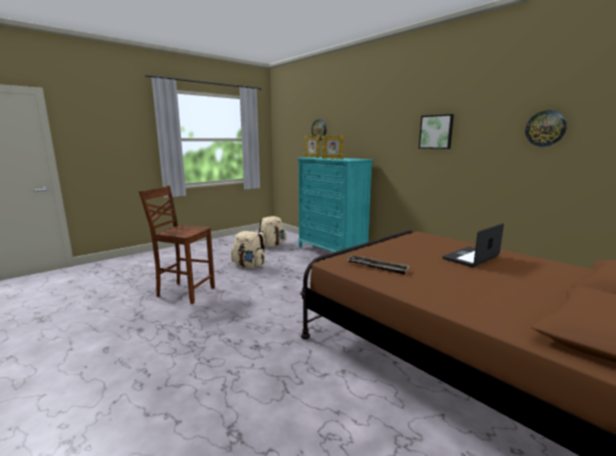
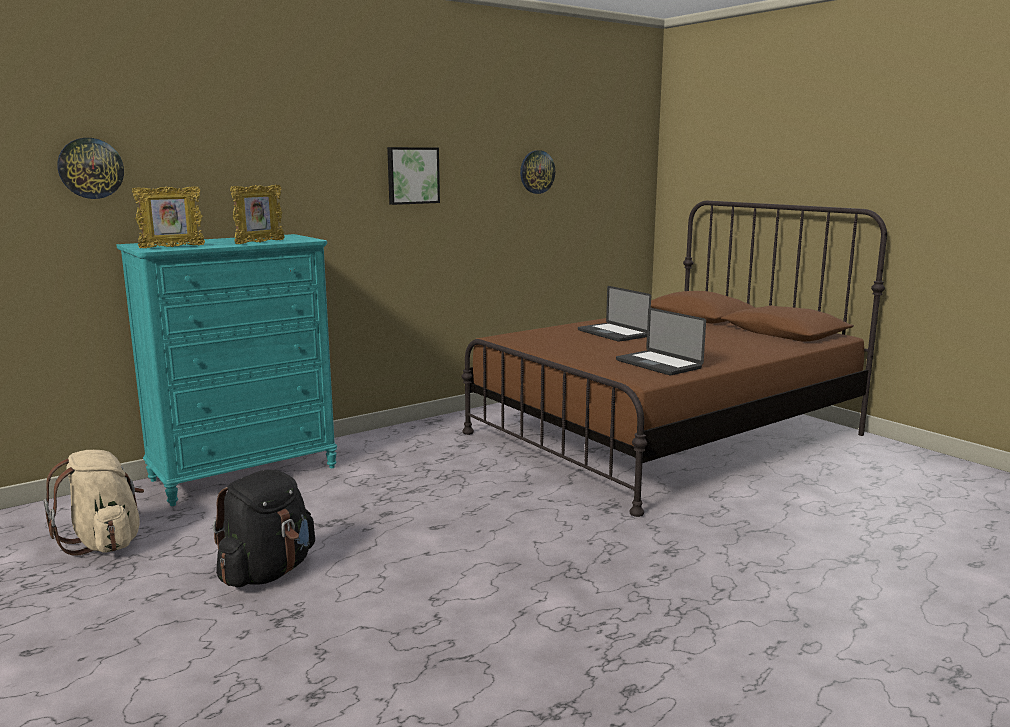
camera: 85 degrees left, 0 degrees up
brown chair [139,185,215,304] -> none
beige backpack [231,231,265,268] -> black backpack [213,470,315,587]
tray [347,255,410,275] -> laptop [616,308,706,375]

